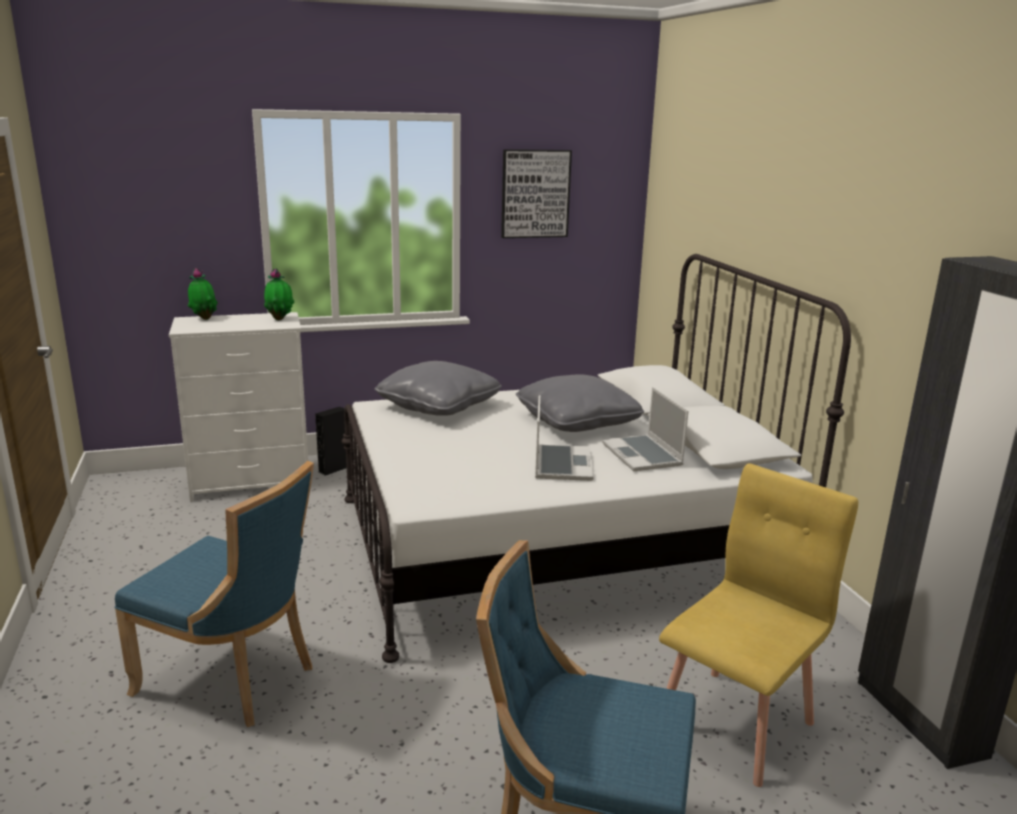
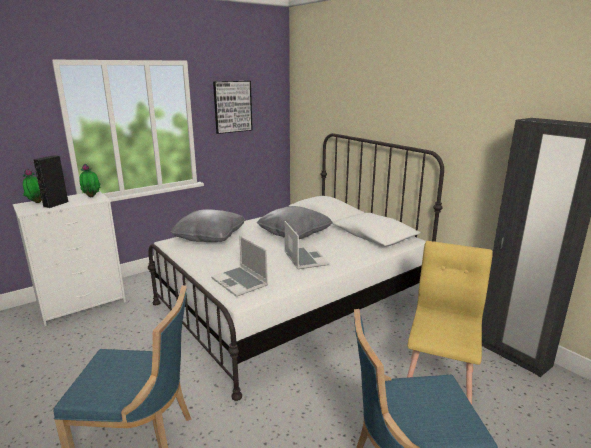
camera: 20 degrees left, 0 degrees up
black speaker [315,407,347,476] -> black speaker moved to [33,155,68,208]
laptop [602,387,689,471] -> laptop moved to [211,235,268,297]

